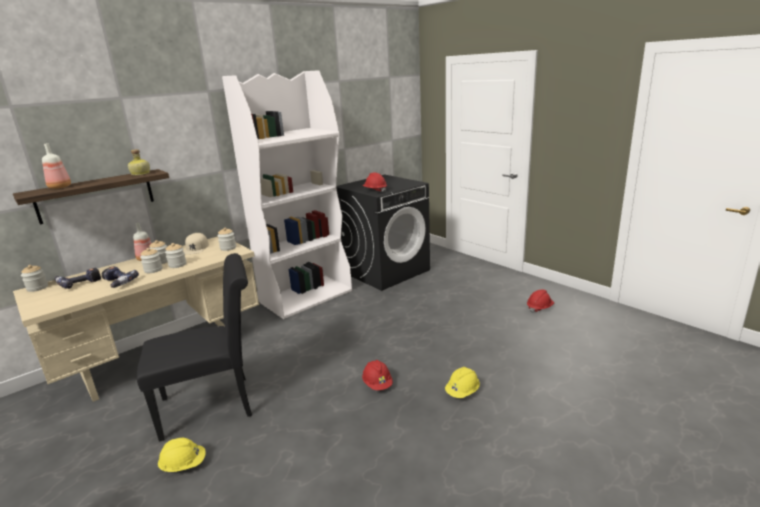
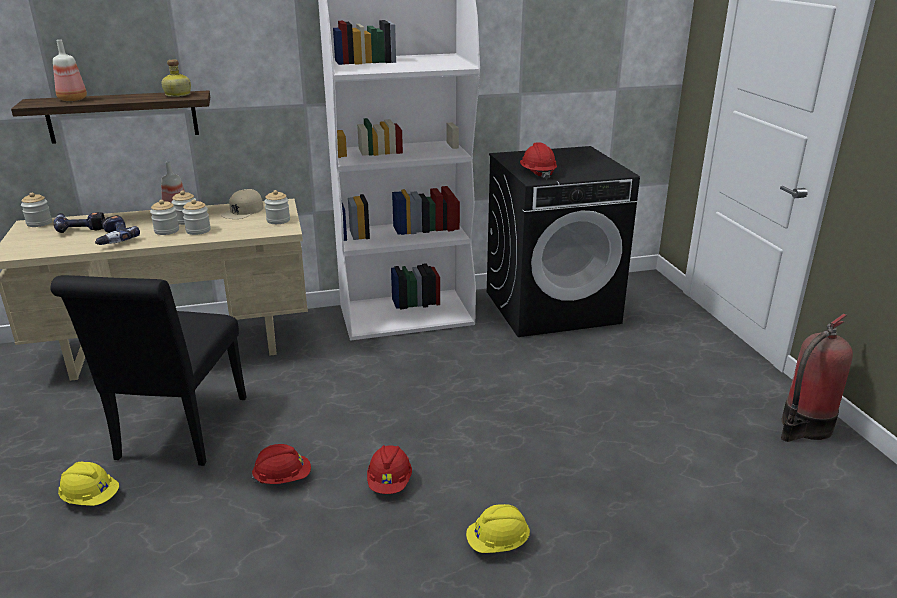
camera: 25 degrees right, 5 degrees up
black chair [137,253,252,442] -> black chair turned 90 degrees clockwise [50,275,246,466]
red hard hat [527,289,554,313] -> red hard hat moved to [252,444,311,484]
none -> fire extinguisher [781,314,853,442]

